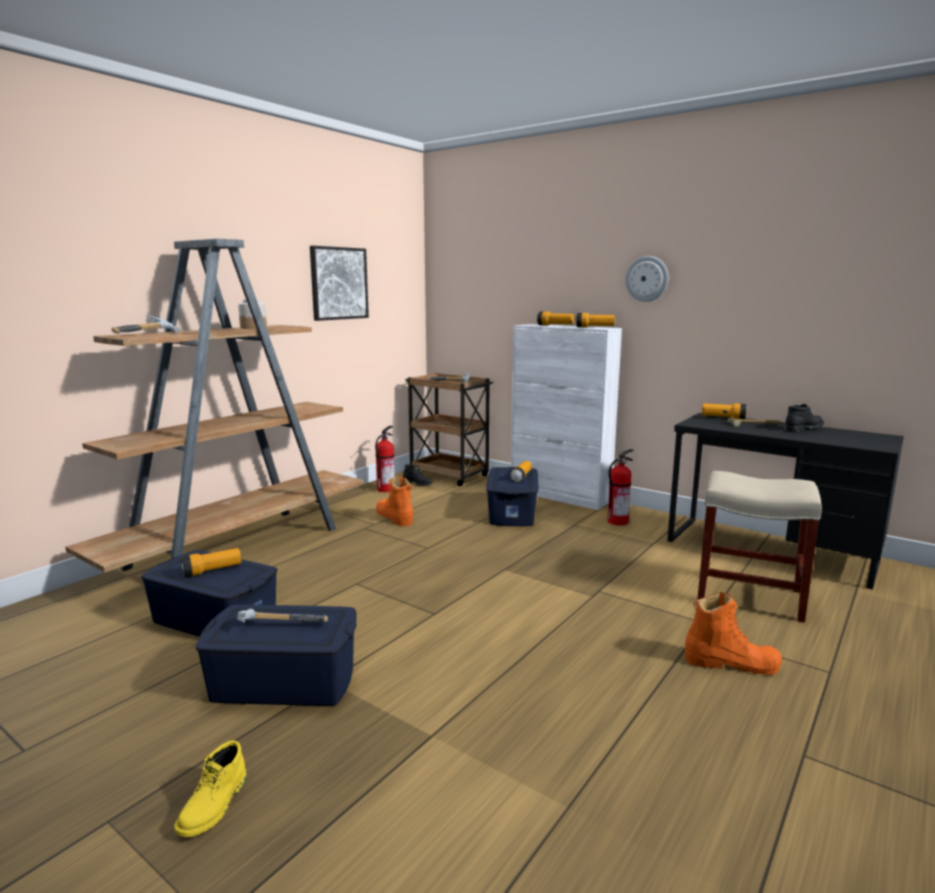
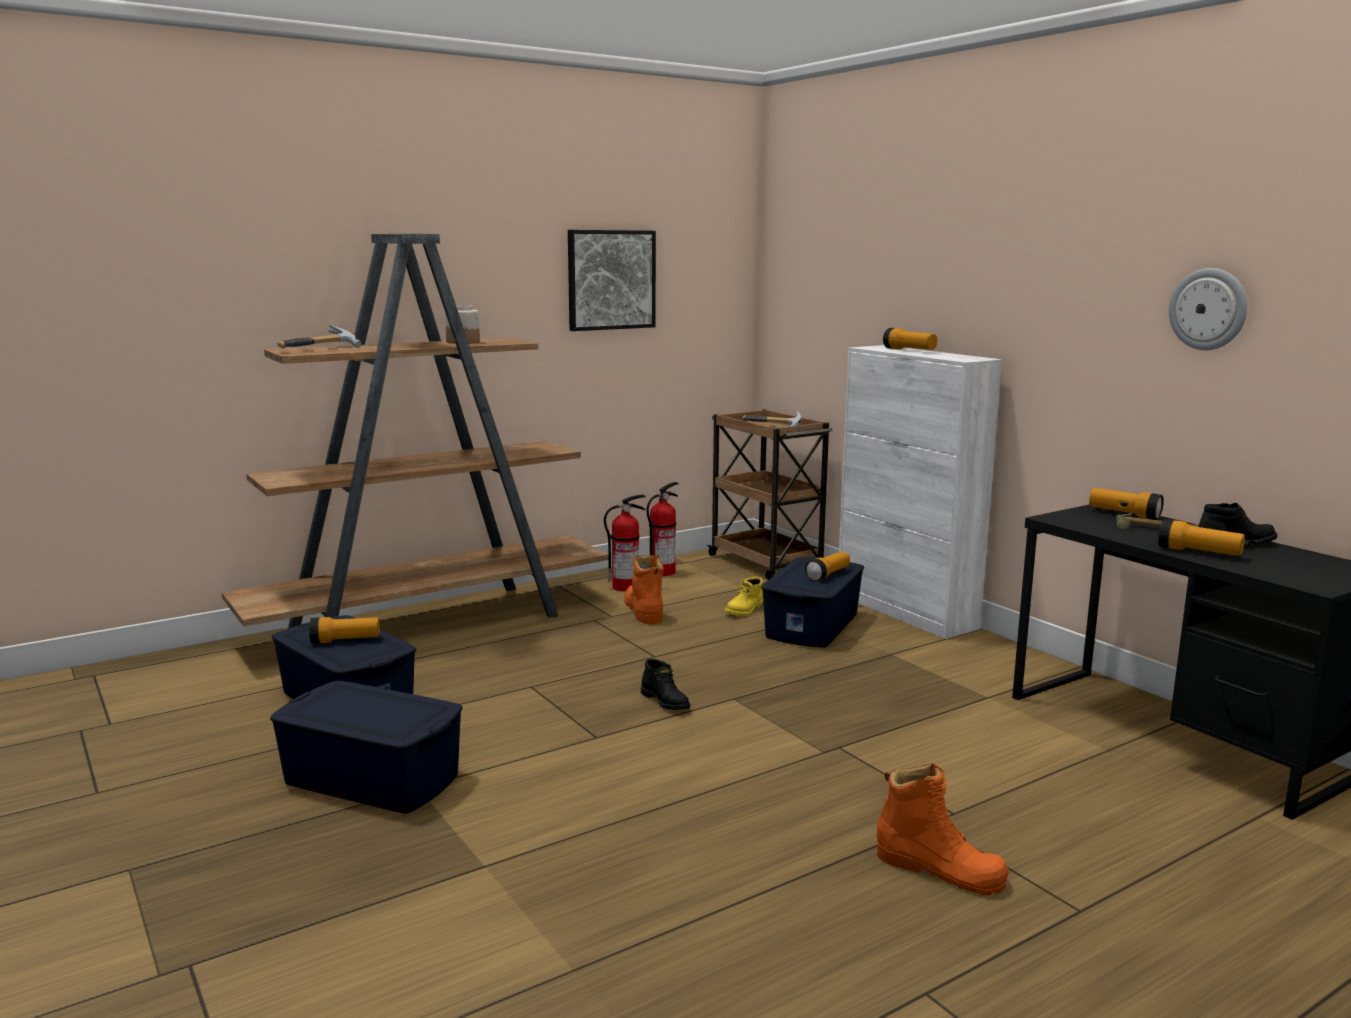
camera: 20 degrees right, 0 degrees up
yellow boot [174,740,247,837] -> yellow boot moved to [725,577,763,616]
hammer [237,609,328,623] -> none
black boot [403,464,433,486] -> black boot moved to [641,659,690,710]
flashlight [576,313,615,327] -> flashlight moved to [1158,519,1245,556]
fire extinguisher [607,449,634,525] -> fire extinguisher moved to [604,495,646,591]
wall clock [625,256,668,302] -> wall clock moved to [1169,268,1247,350]
beige stool [697,471,822,622] -> none

